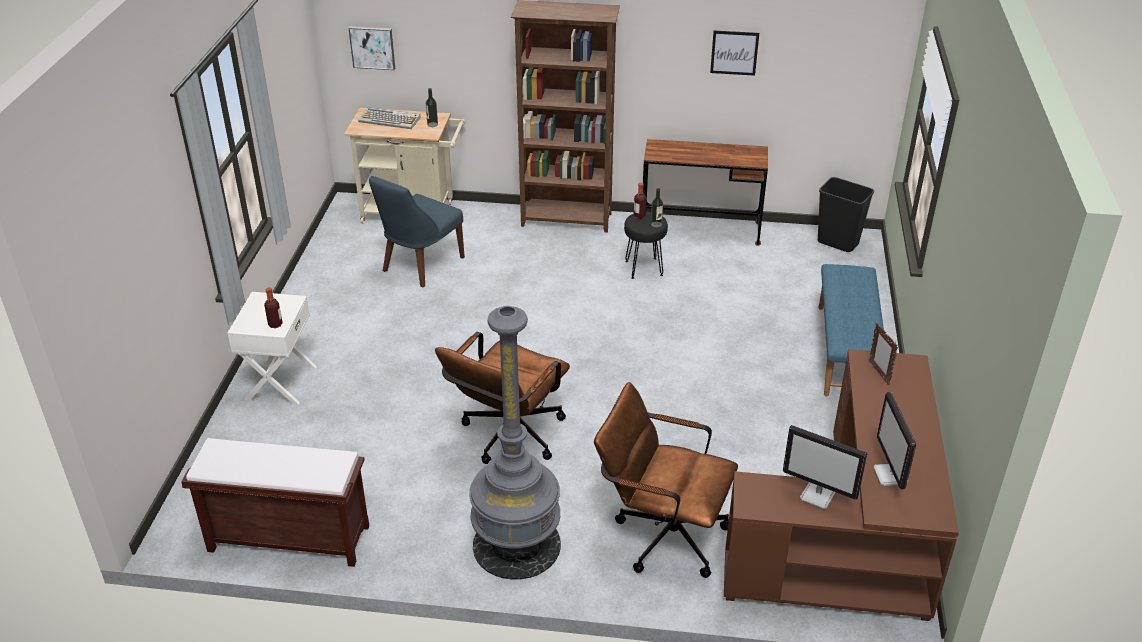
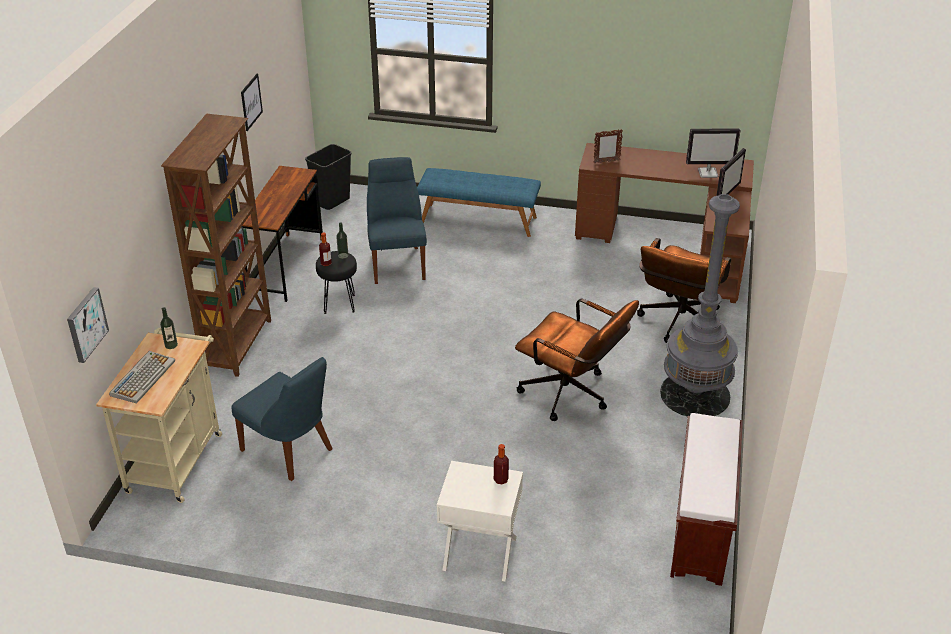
camera: 85 degrees left, 0 degrees up
none -> blue chair [367,157,427,284]

